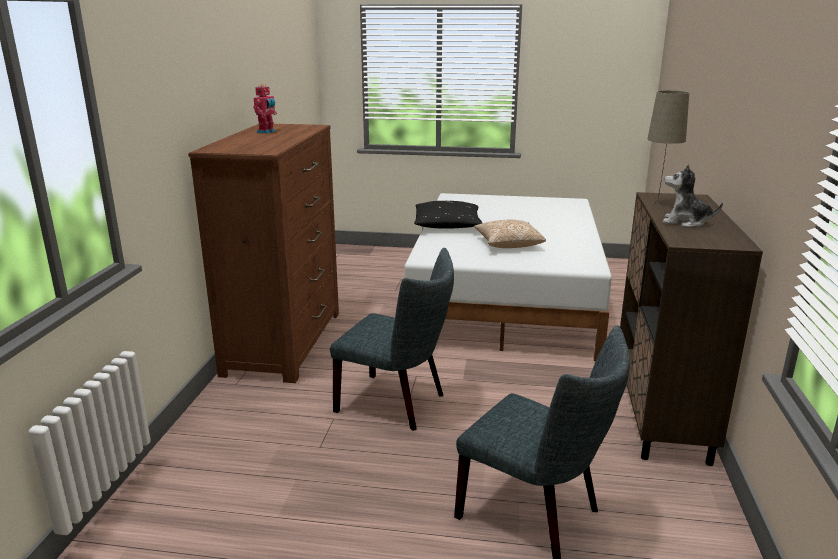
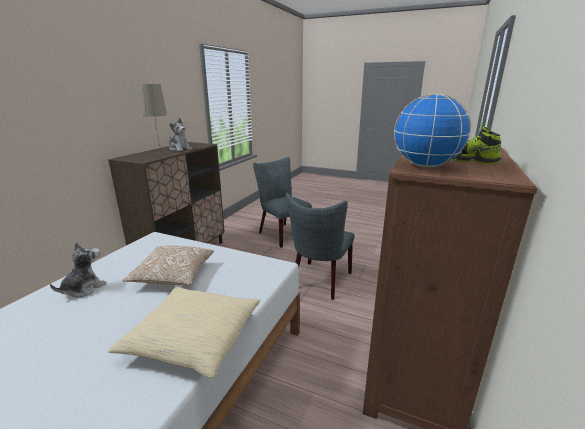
camera: 165 degrees left, 0 degrees up
toy robot [253,84,277,134] -> shoe [452,127,502,164]
grey chair [330,248,454,431] -> grey chair turned 105 degrees counterclockwise [286,193,355,300]
black pillow [414,201,482,229] -> beige pillow [108,287,260,378]
none -> plush toy [50,242,107,298]
none -> globe [394,94,471,167]

